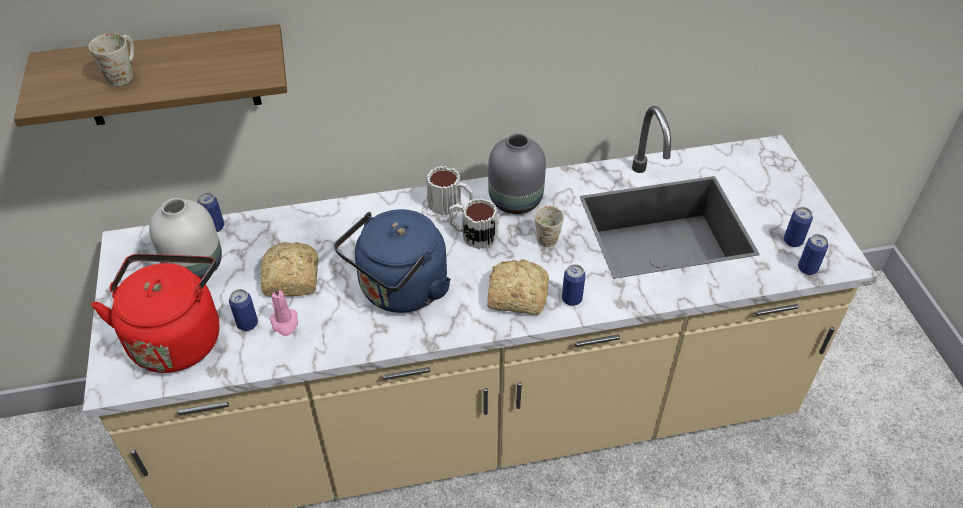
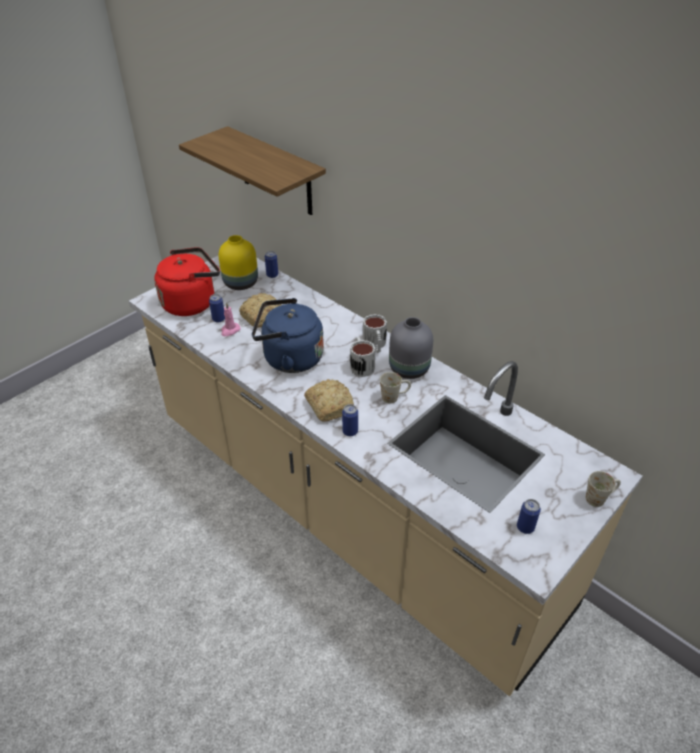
camera: 55 degrees right, 5 degrees down
white mug [89,33,134,86] -> white mug moved to [586,471,621,507]
white vase [149,198,222,279] -> yellow vase [218,235,258,290]
can [798,234,829,275] -> none

